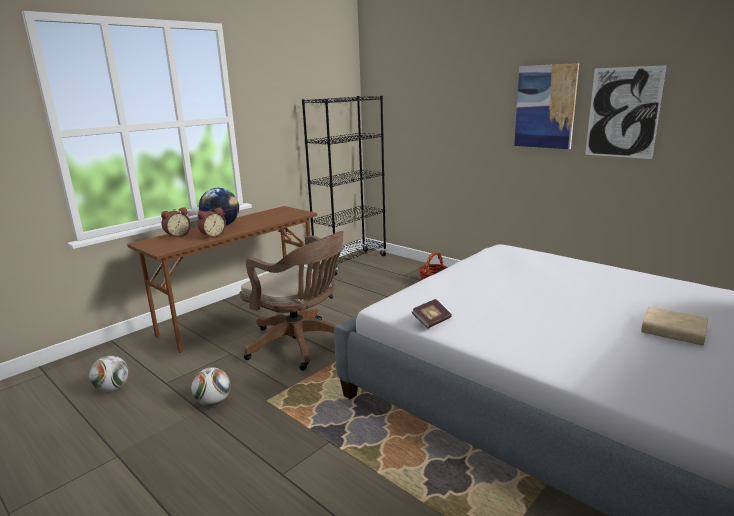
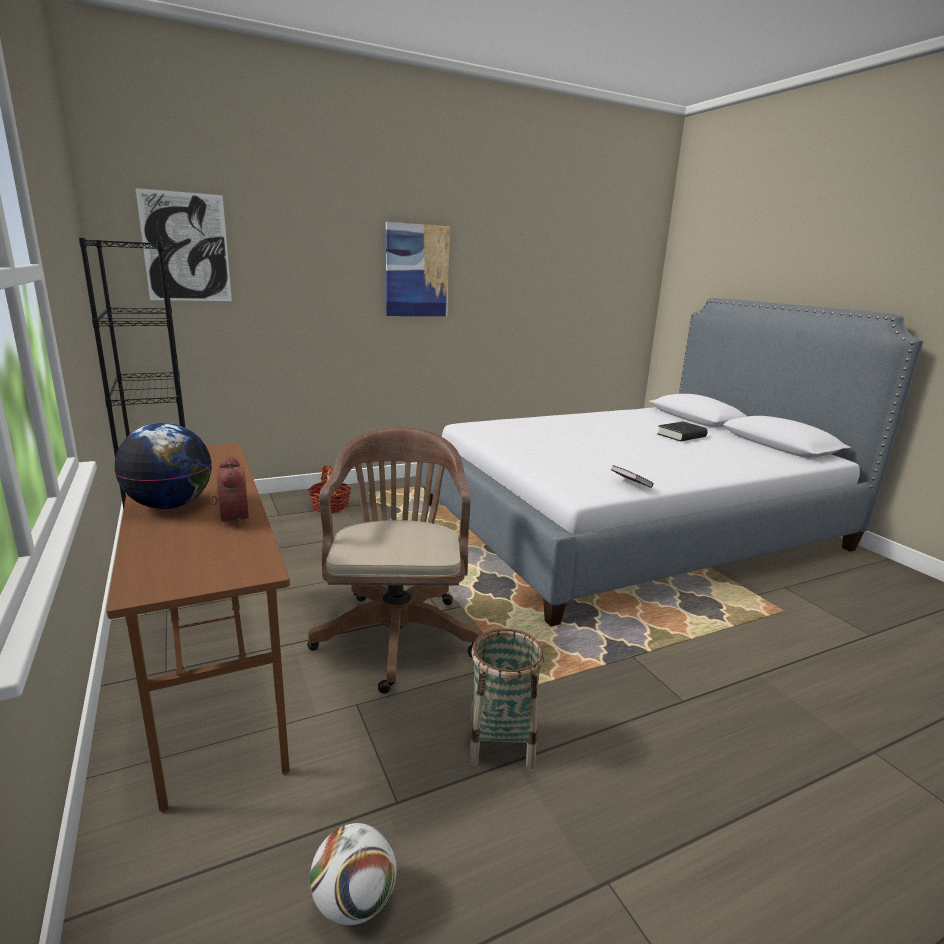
camera: 70 degrees left, 0 degrees up
alarm clock [161,207,191,238] -> none
football [191,368,230,406] -> basket [469,628,544,769]
brown office chair [239,231,343,371] -> brown office chair turned 60 degrees counterclockwise [307,427,481,694]
picture [585,65,667,159] -> picture moved to [135,188,232,301]
beige book [641,307,708,346] -> black book [657,421,708,441]

